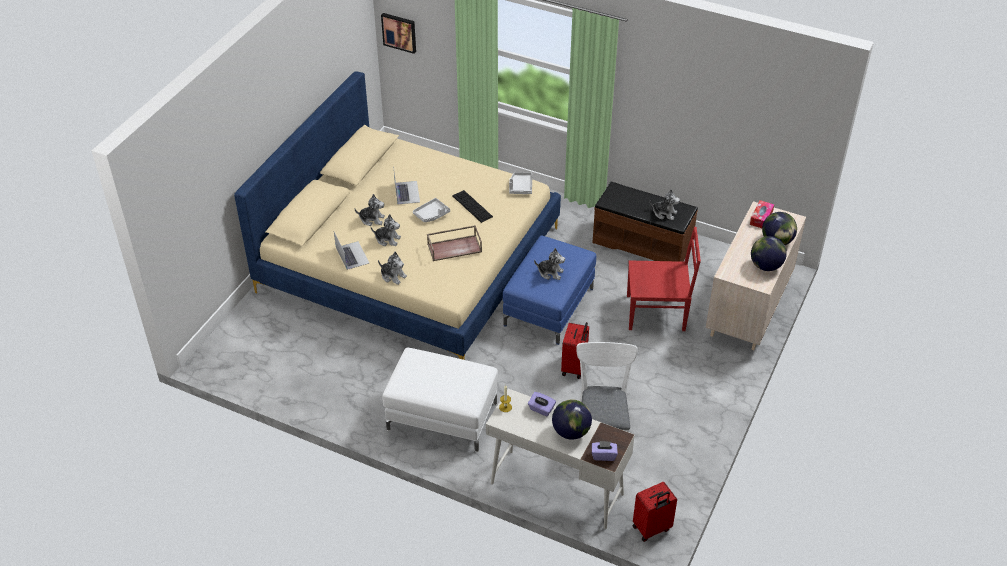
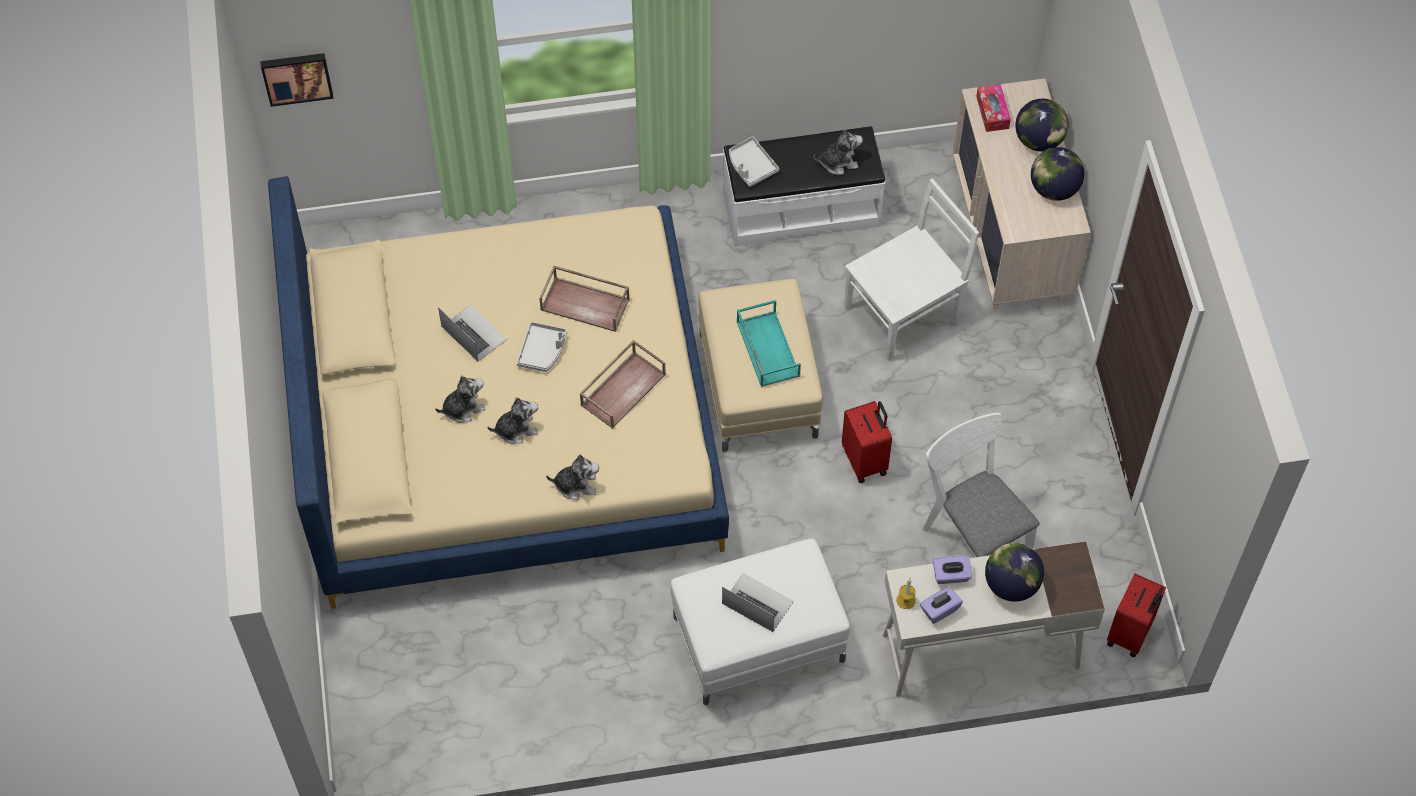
camera: 35 degrees left, 15 degrees up
laptop [334,232,369,270] -> laptop moved to [722,573,794,632]
keyboard [452,190,493,223] -> brown tray [539,265,630,332]
blue ottoman [503,235,596,345] -> beige ottoman [699,279,823,453]
grey tray [509,172,532,194] -> grey tray moved to [729,136,779,187]
plush toy [534,248,565,280] -> turquoise tray [737,300,801,387]
purple tissue box [592,441,618,461] -> purple tissue box moved to [920,587,963,624]
brown bench [593,181,698,262] -> white bench [723,127,885,247]
red chair [627,227,701,331] -> white chair [845,179,979,361]

